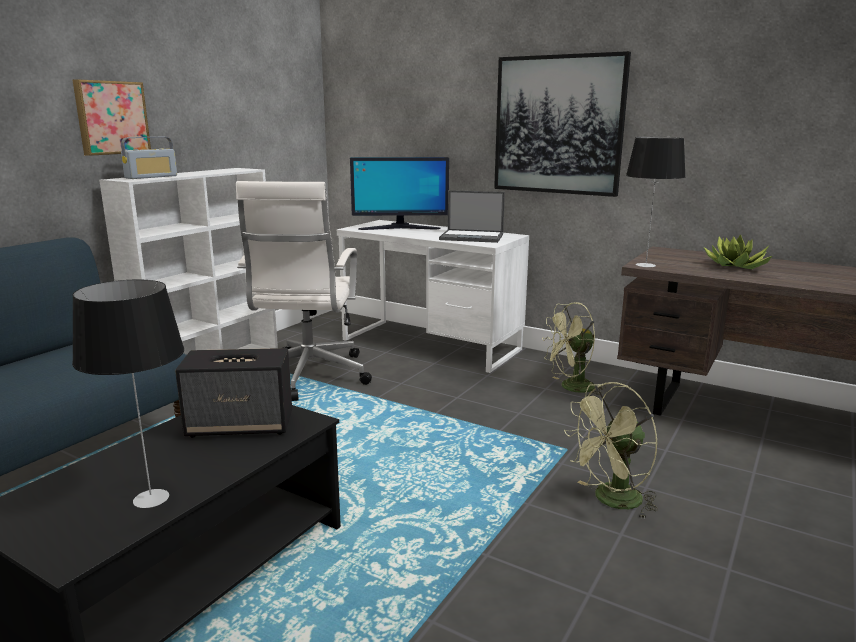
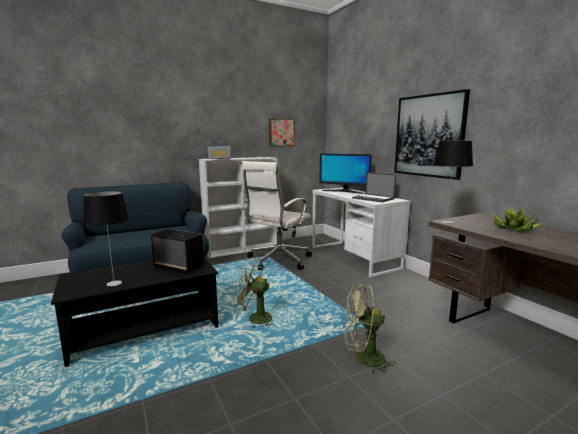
camera: 30 degrees right, 5 degrees down
picture [73,79,151,156] -> picture moved to [269,118,295,147]
green fan [542,302,606,396] -> green fan moved to [233,257,274,328]

